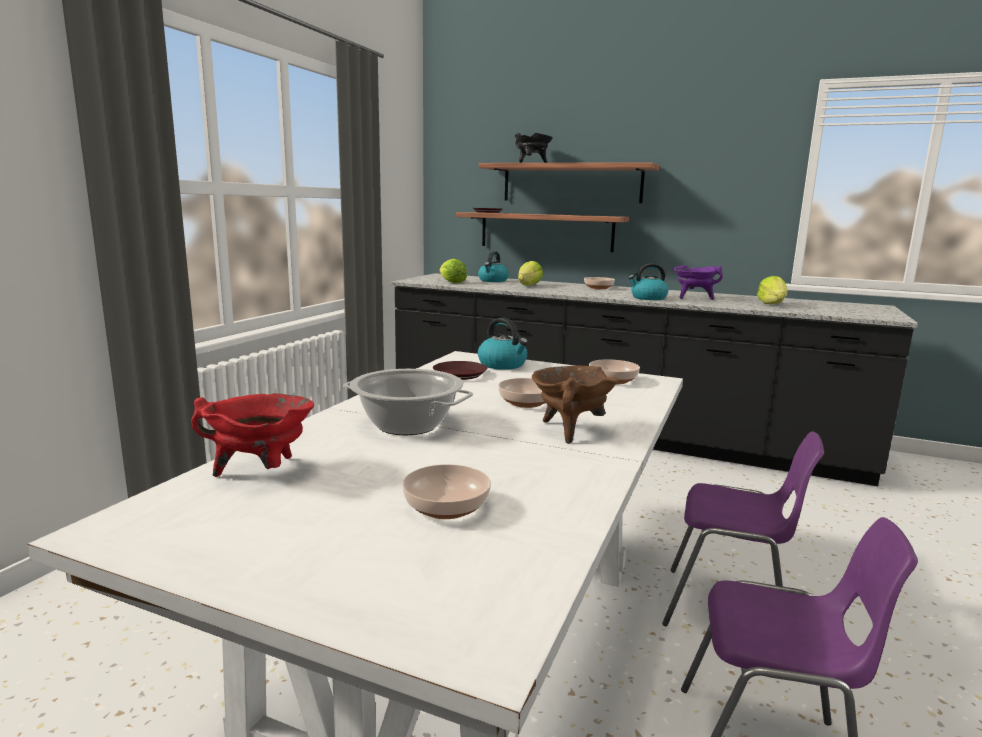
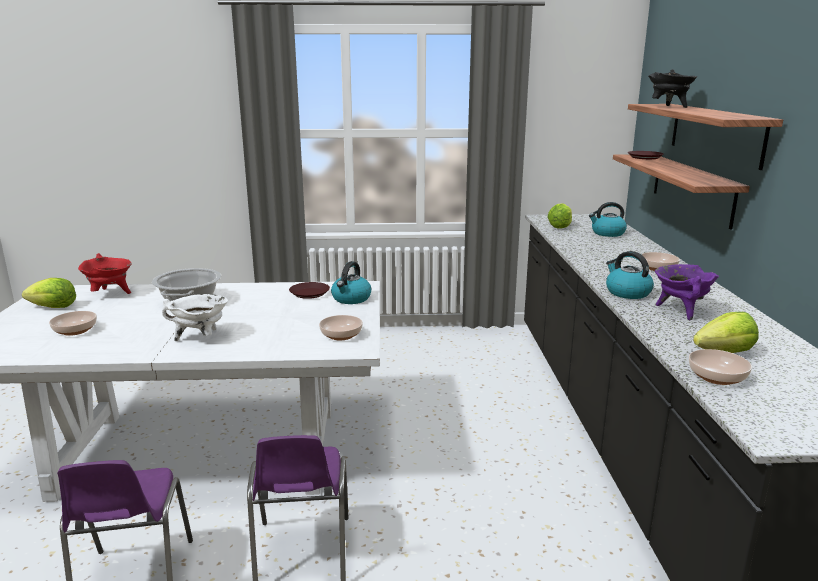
camera: 65 degrees right, 5 degrees up
bowl [498,378,545,408] -> bowl moved to [689,349,752,385]
lettuce [518,261,543,285] -> lettuce moved to [22,278,76,308]
brown cooking pot [532,366,619,444] -> white cooking pot [162,294,228,341]

